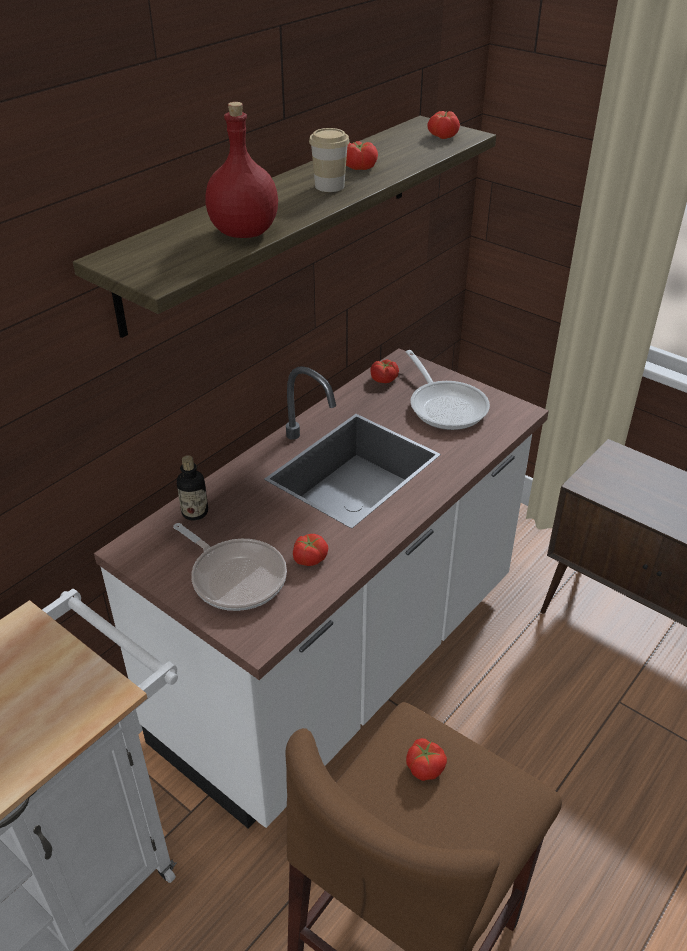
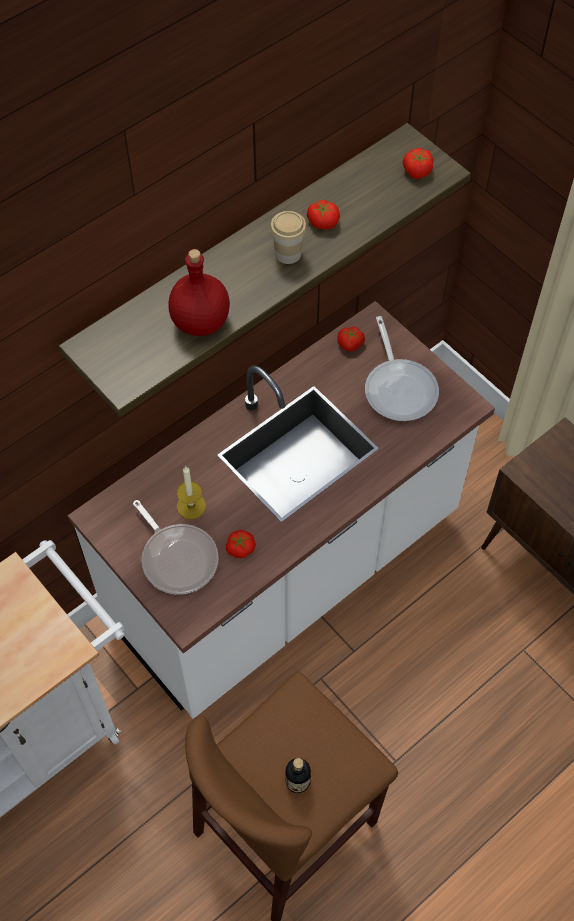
camera: 10 degrees right, 20 degrees up
bottle [177,455,208,521] -> bottle moved to [285,758,311,793]
tomato [406,738,447,781] -> none
none -> candle [177,466,206,519]

